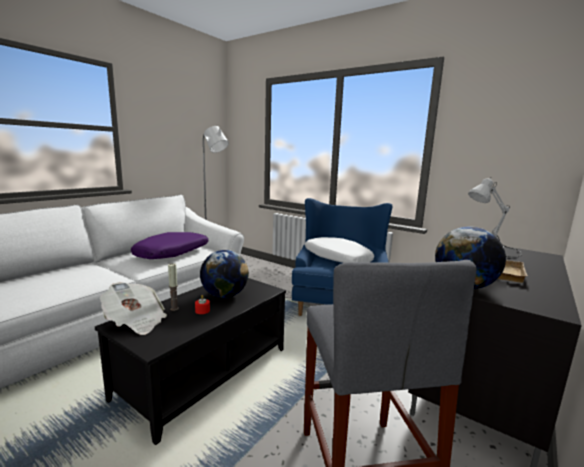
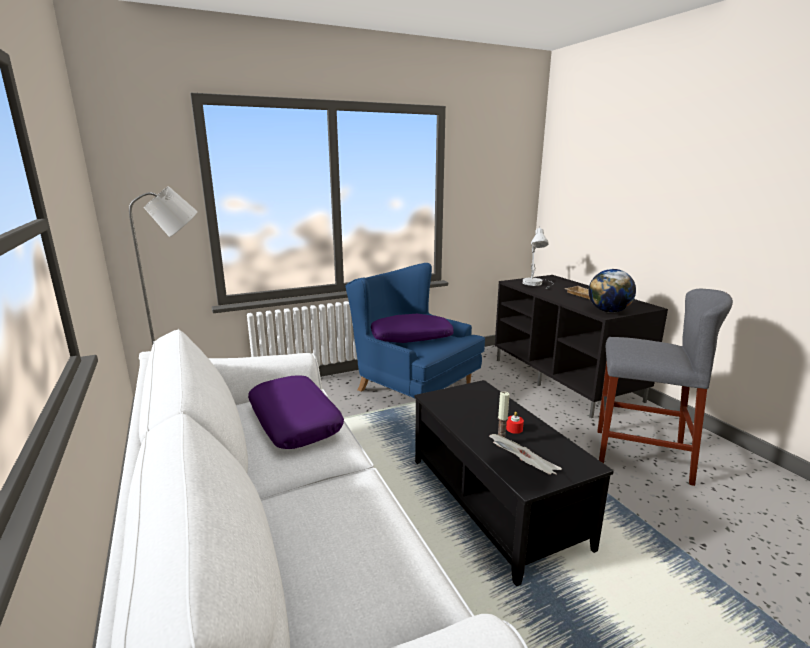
camera: 60 degrees left, 5 degrees up
globe [200,250,249,298] -> none
white pillow [305,237,374,263] -> purple pillow [371,314,454,343]

